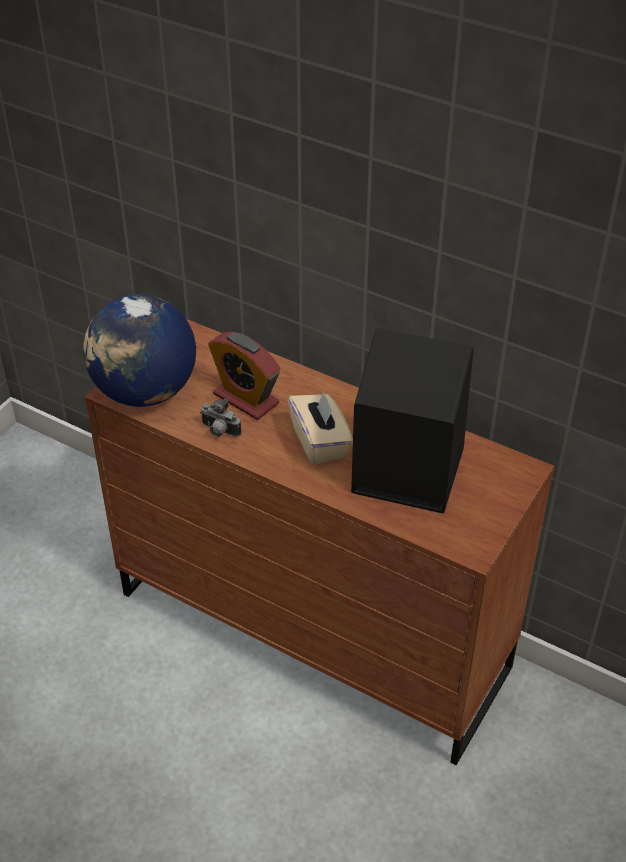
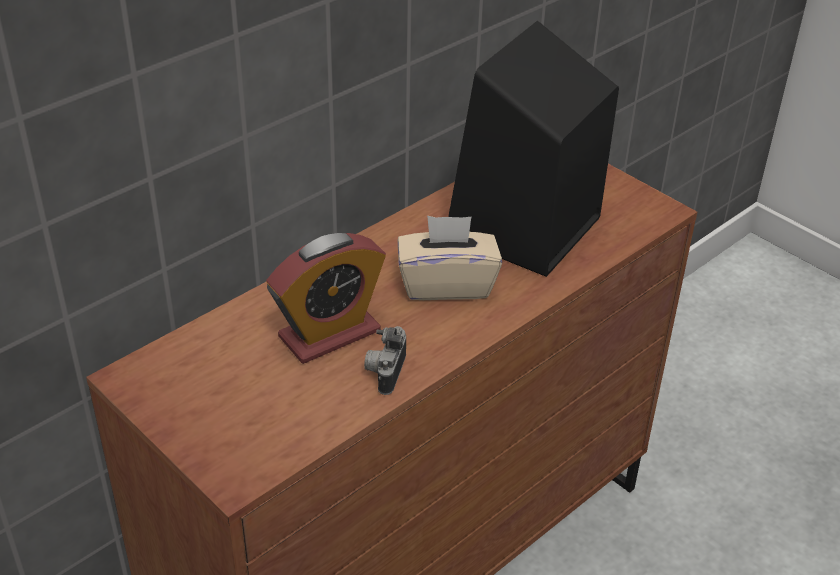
camera: 75 degrees left, 5 degrees down
globe [83,294,196,407] -> none
camera [200,399,241,437] -> camera turned 150 degrees clockwise [364,326,406,395]

